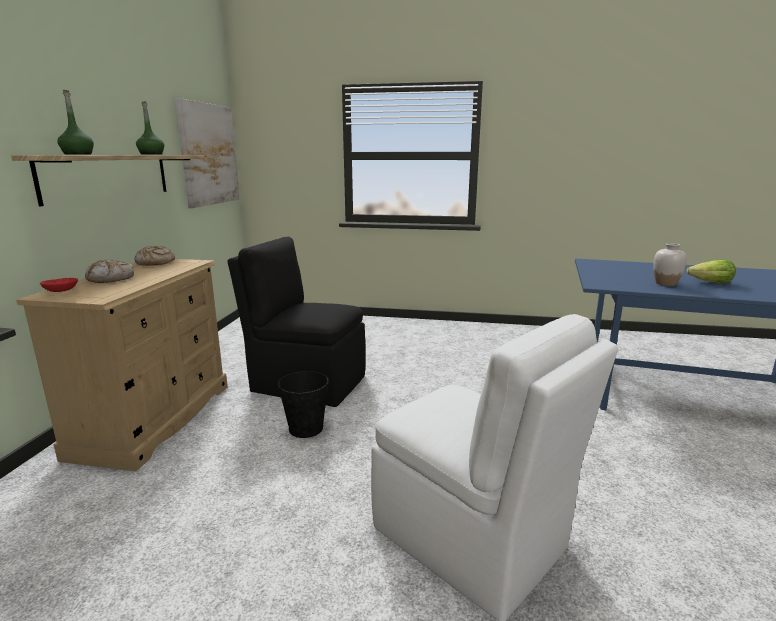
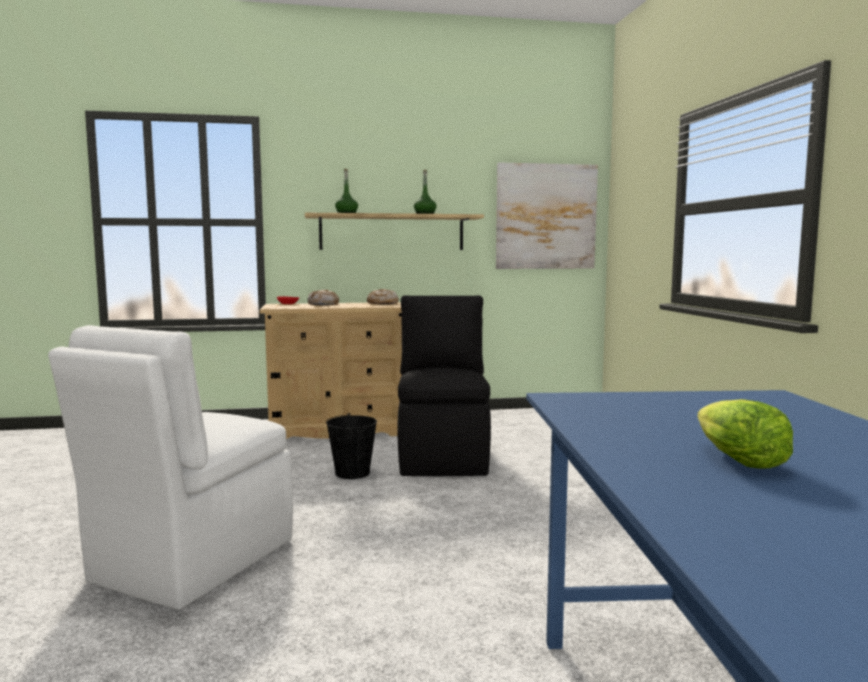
camera: 70 degrees right, 10 degrees down
white vase [654,243,687,286] -> none

